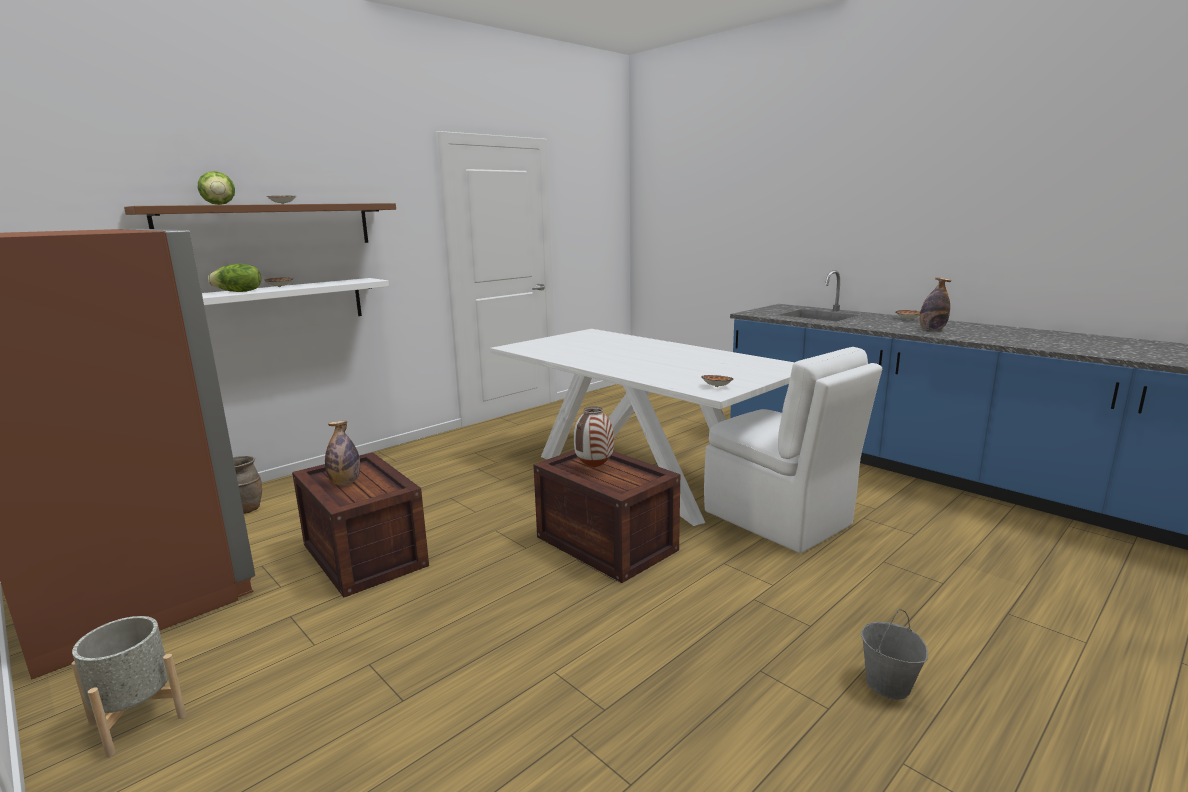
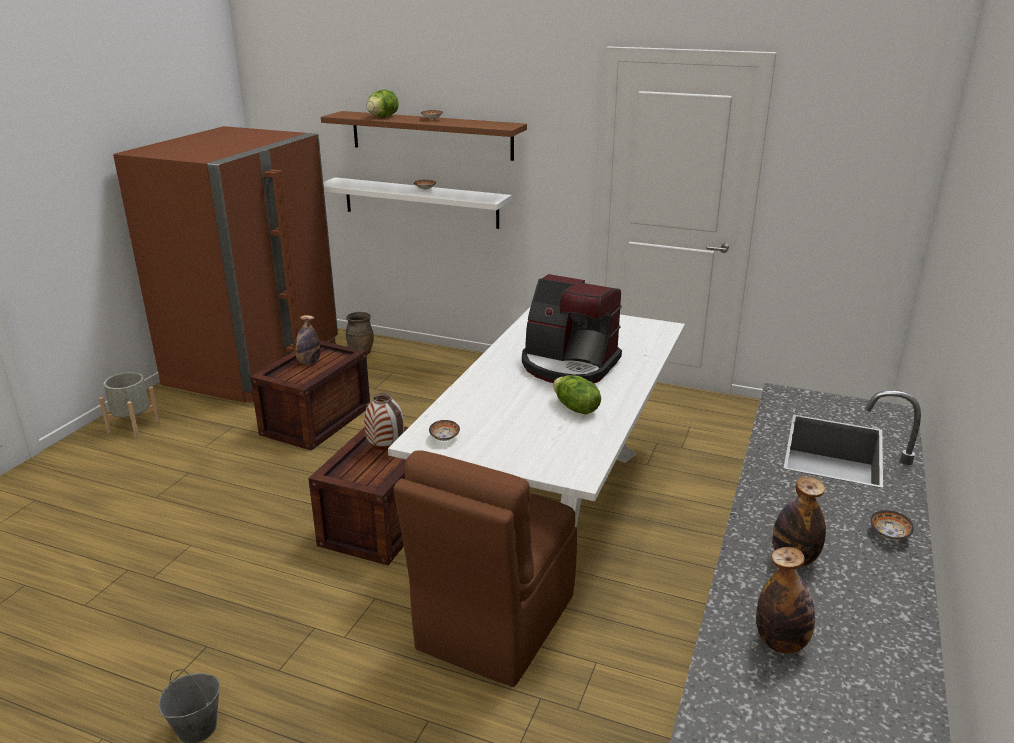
camera: 65 degrees right, 10 degrees up
lettuce [208,264,261,292] -> lettuce moved to [553,375,601,414]
white chair [704,347,882,553] -> brown chair [393,450,577,687]
none -> coffee machine [522,274,622,383]
none -> bottle [756,547,815,654]

